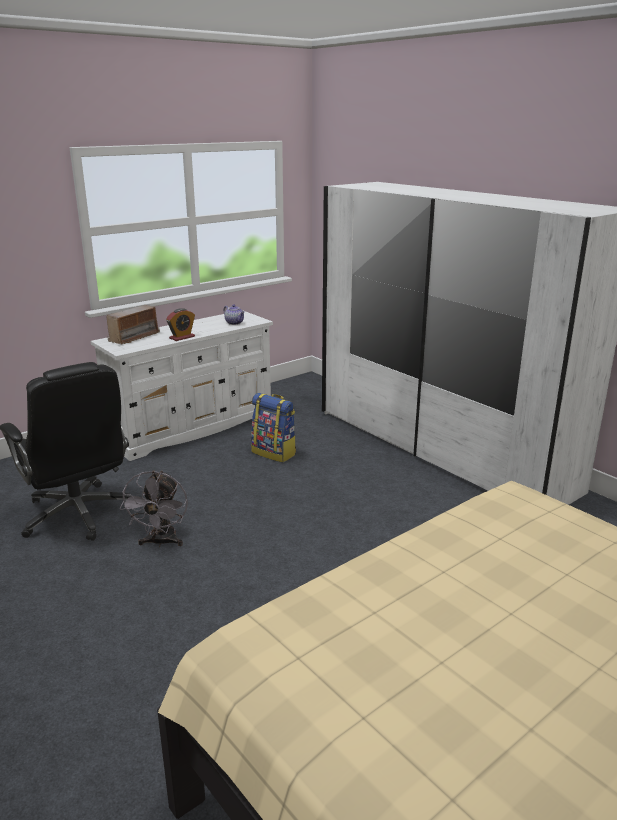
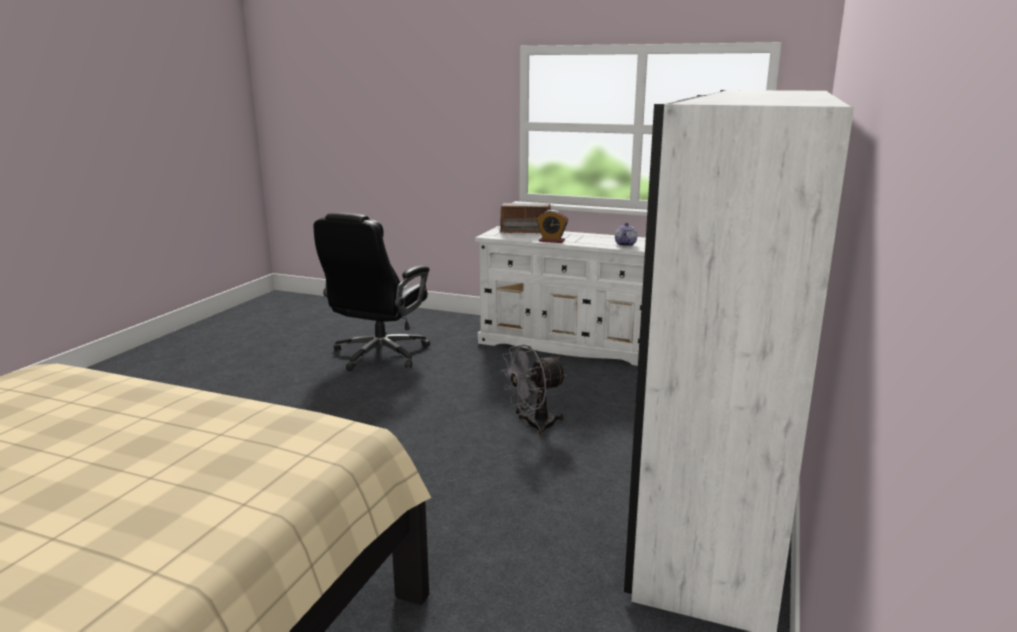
camera: 60 degrees right, 5 degrees down
grey fan [120,471,188,547] -> grey fan moved to [501,344,567,436]
backpack [251,393,296,462] -> none

